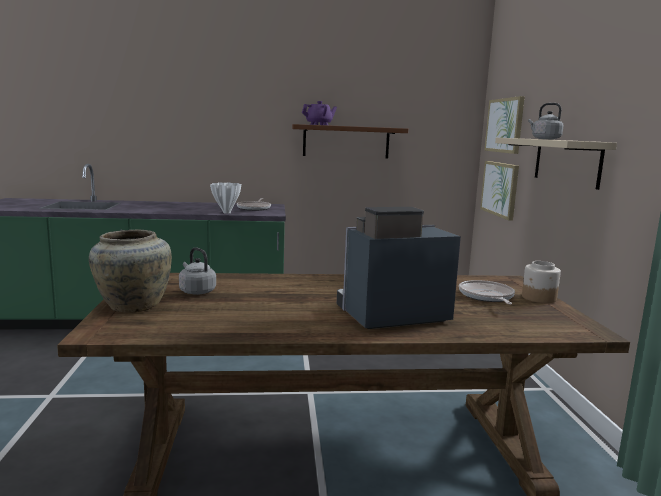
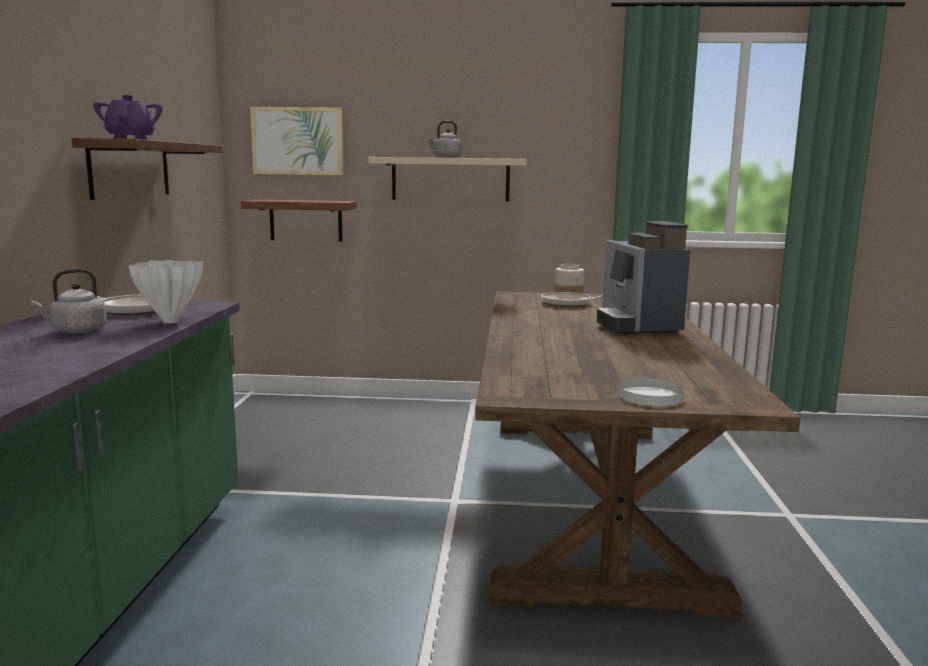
camera: 80 degrees left, 0 degrees up
beige vase [89,229,172,313] -> white plate [618,378,684,406]
grey kettle [179,247,216,295] -> grey kettle moved to [31,269,107,334]
picture [480,161,519,221] -> shelf [240,199,357,242]

